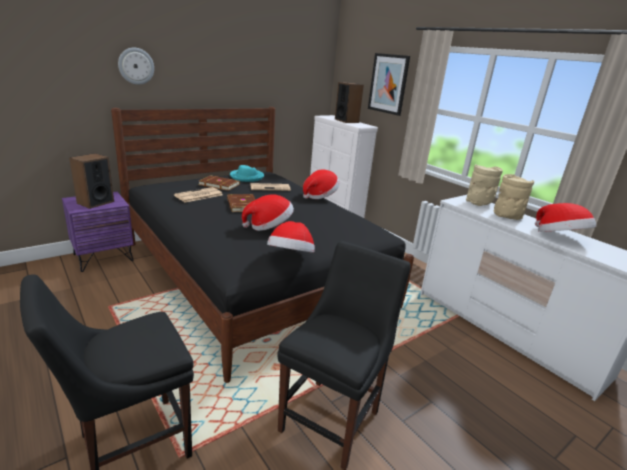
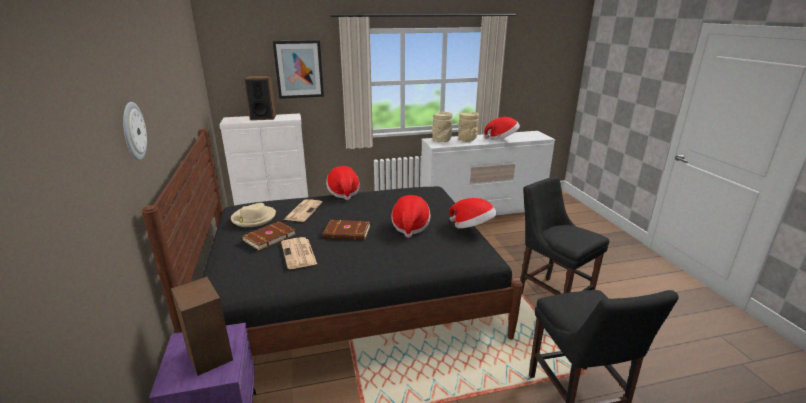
camera: 65 degrees left, 0 degrees up
turquoise hat [230,165,264,182] -> beige hat [231,203,276,227]

